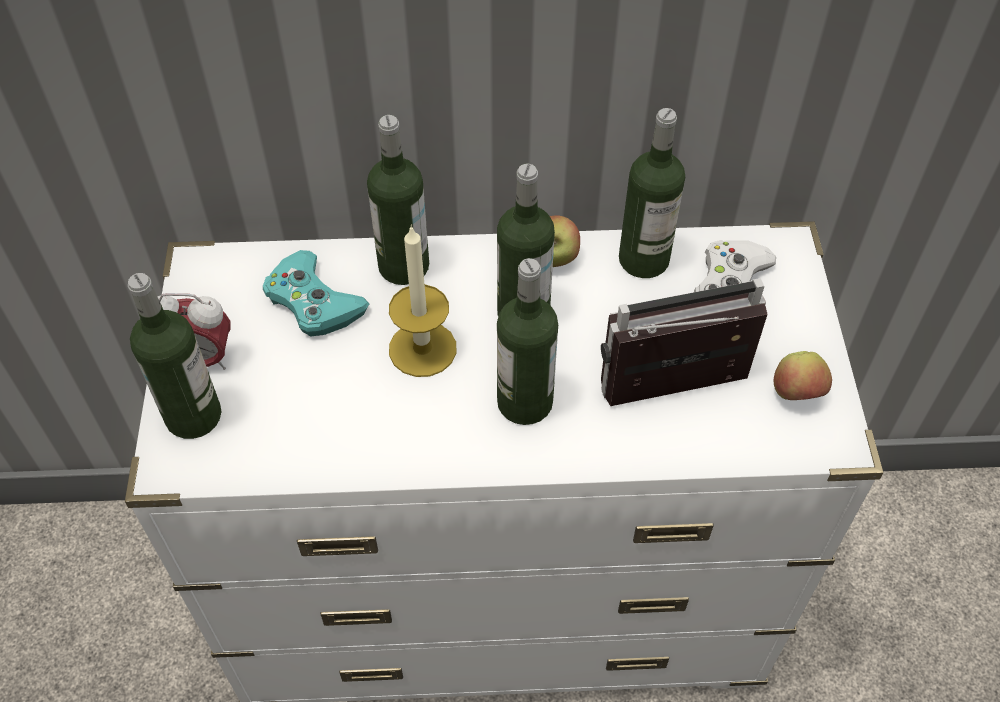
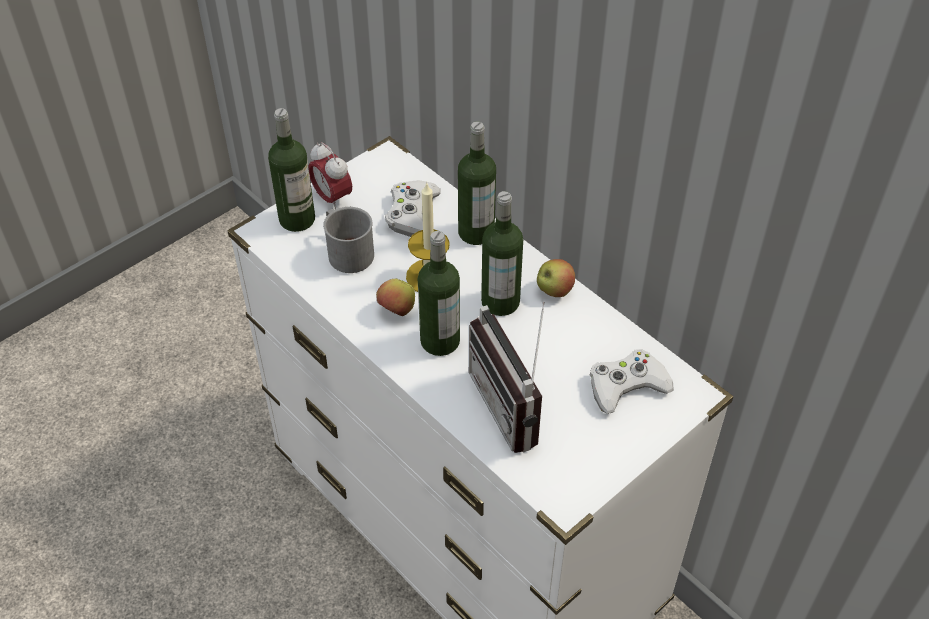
camera: 50 degrees right, 5 degrees down
turquoise game controller [263,250,369,336] -> white game controller [385,180,441,237]
radio [601,278,768,406] -> radio turned 150 degrees counterclockwise [469,302,545,453]
bottle [619,108,685,278] -> none
apple [774,351,832,400] -> apple moved to [376,279,415,316]
none -> grey mug [323,207,374,273]

